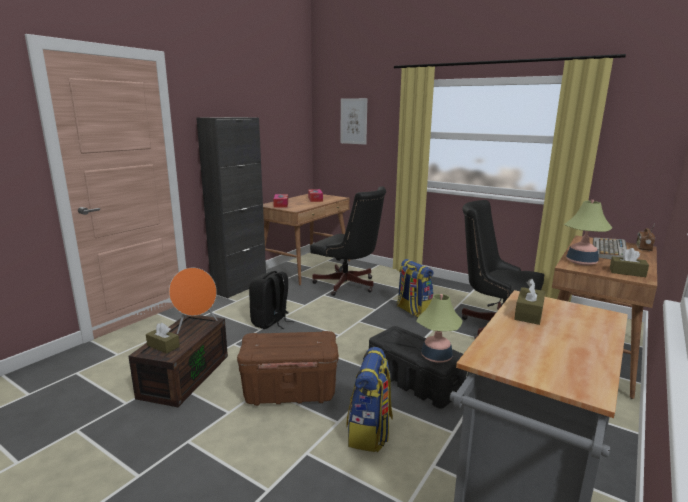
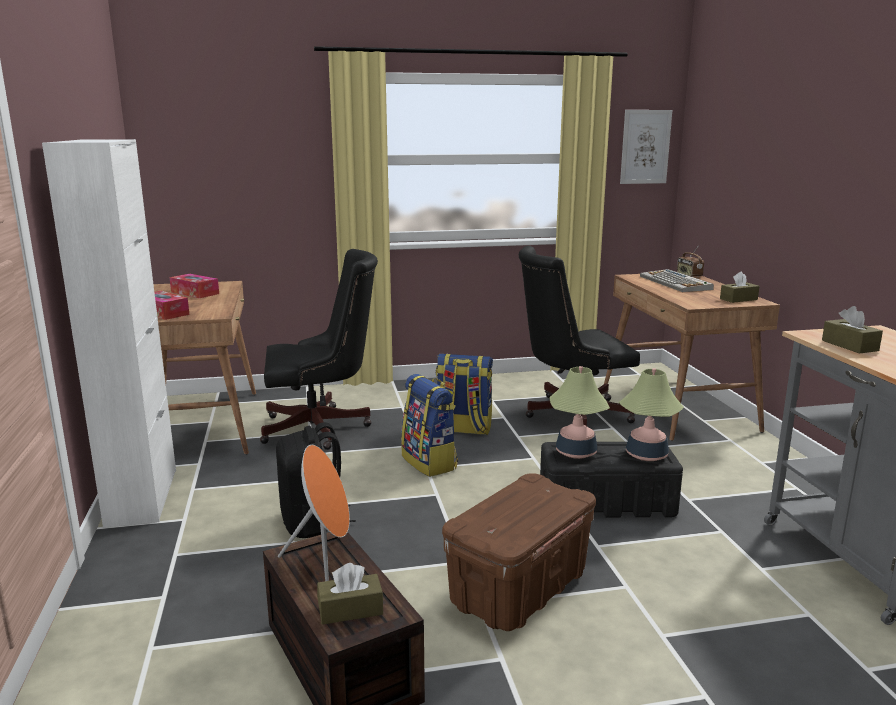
camera: 45 degrees left, 0 degrees up
black cabinet [196,117,266,299] -> white cabinet [42,139,176,528]
picture [340,98,367,145] -> picture moved to [620,110,672,184]
backpack [346,347,393,452] -> backpack moved to [401,374,458,477]
table lamp [564,200,613,266] -> table lamp moved to [550,366,610,459]

